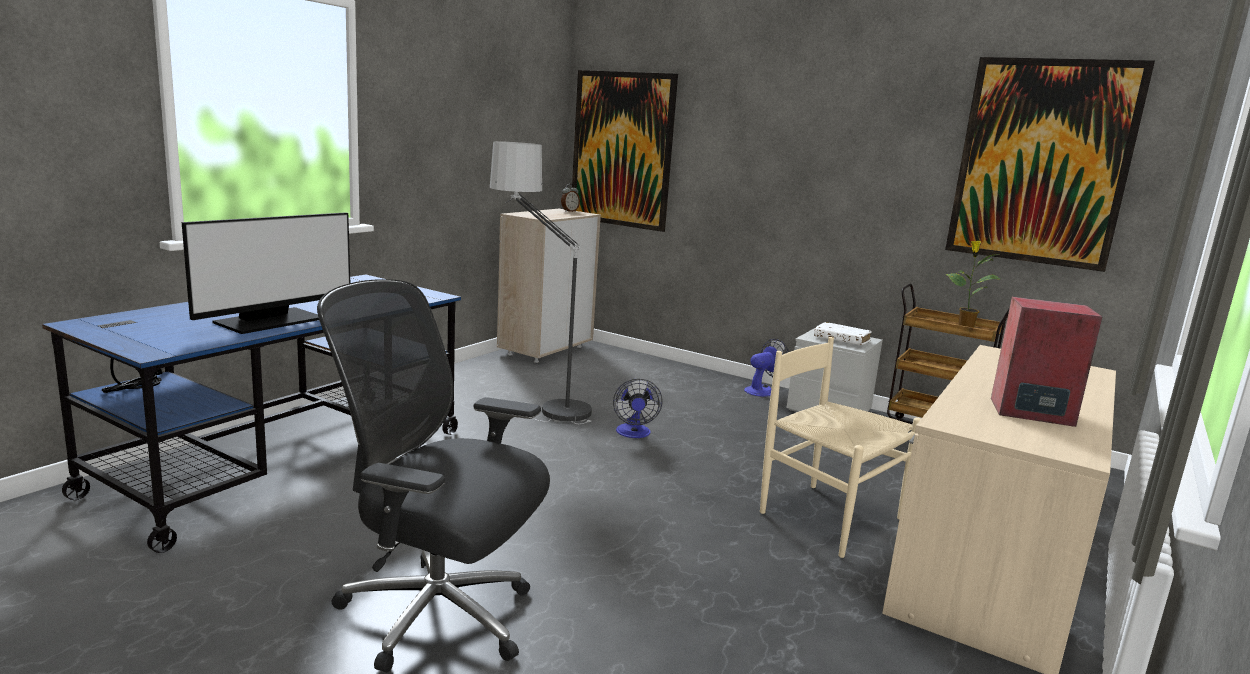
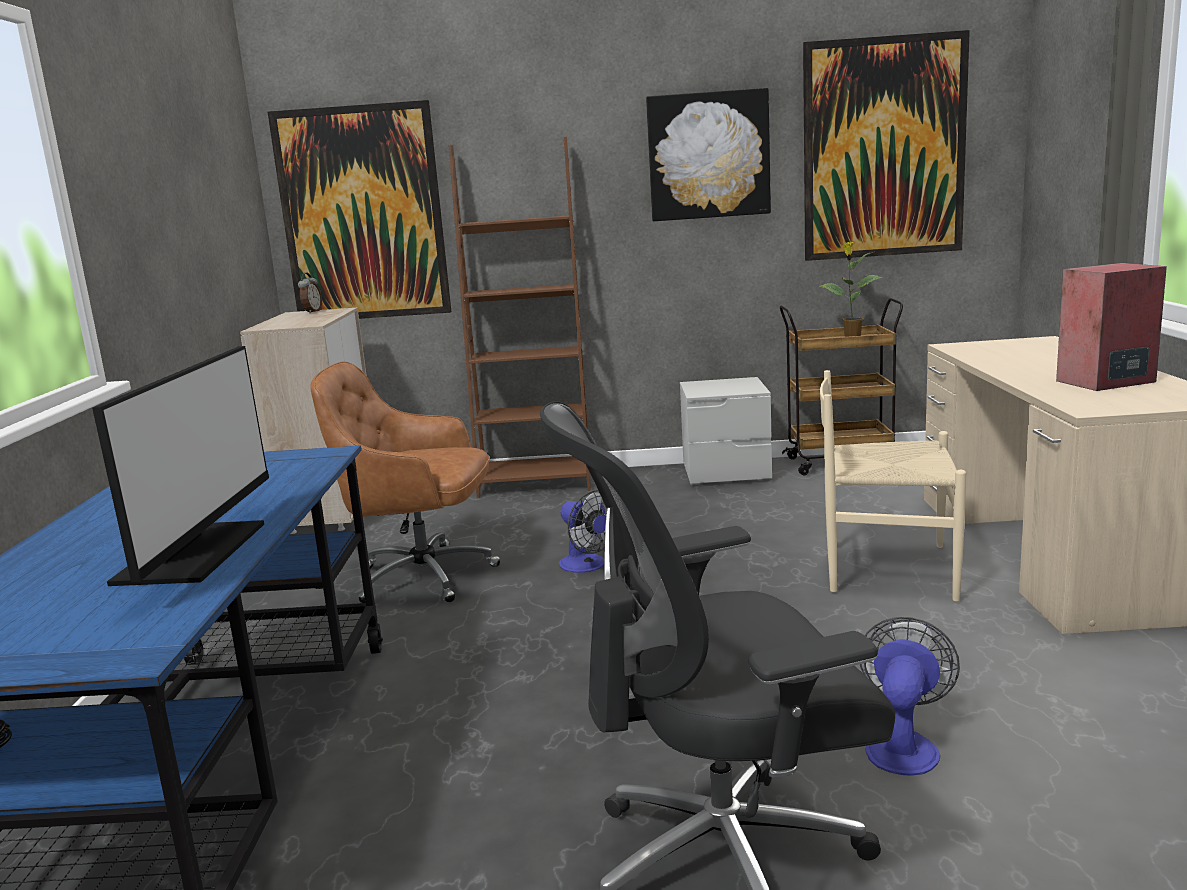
camera: 30 degrees left, 0 degrees up
floor lamp [490,141,592,424] -> brown office chair [310,361,500,603]
fan [744,339,789,397] -> fan moved to [860,617,960,775]
white book [814,322,872,345] -> none
none -> brown bookcase [449,137,591,498]
none -> picture [646,88,771,221]

